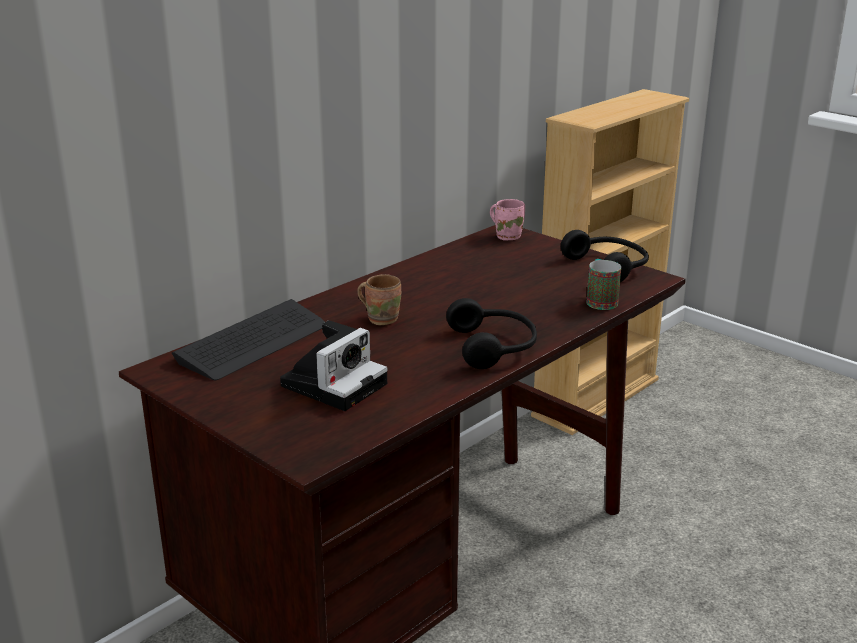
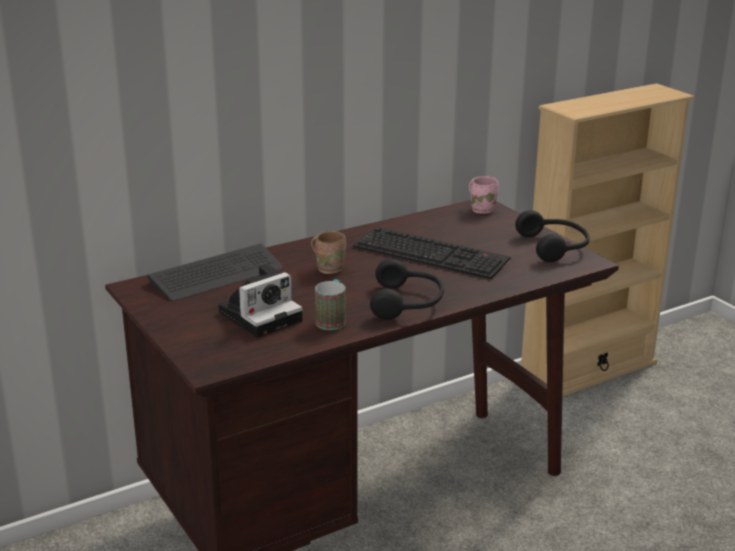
camera: 15 degrees right, 0 degrees up
mug [586,259,621,310] -> mug moved to [315,279,346,330]
none -> keyboard [353,227,511,279]

